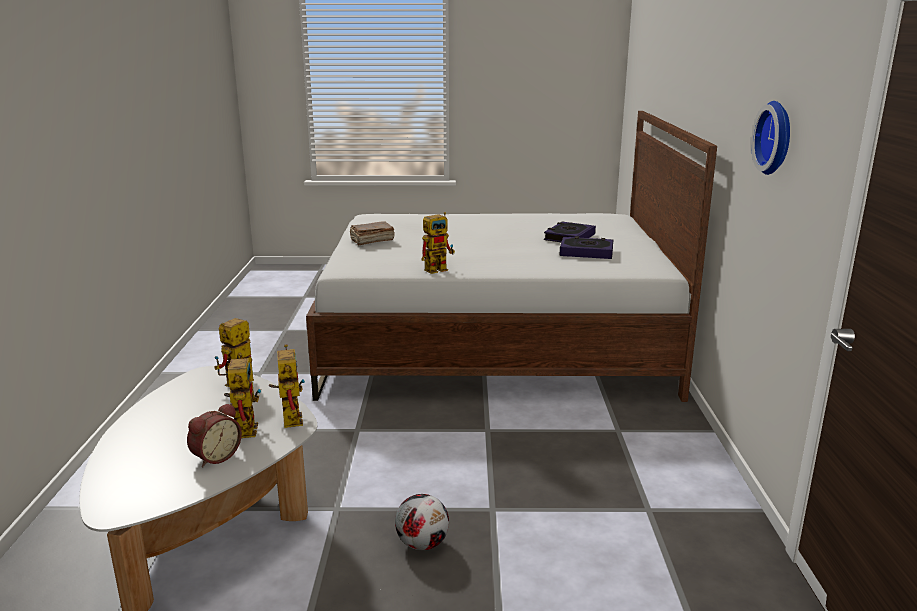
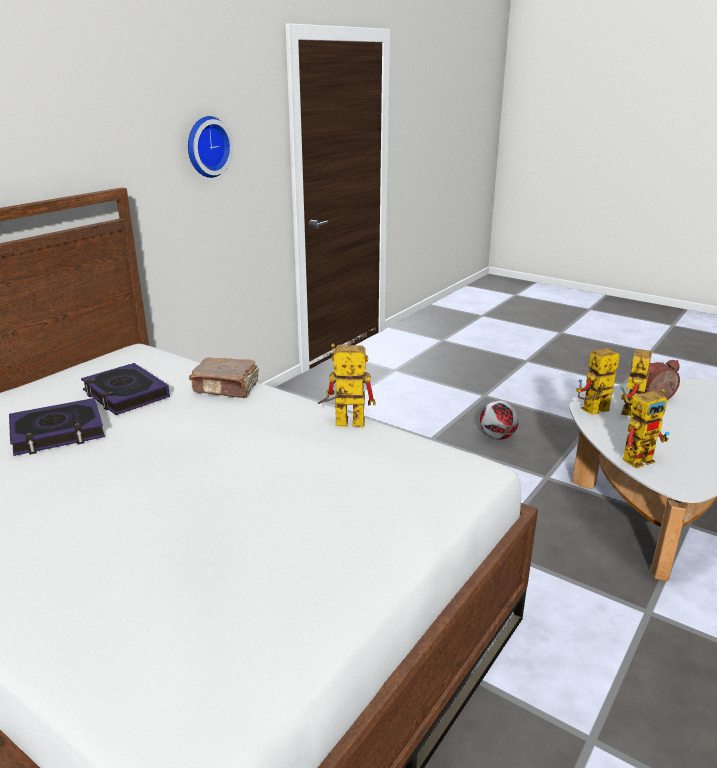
camera: 145 degrees left, 5 degrees up
toy robot [269,344,305,428] -> toy robot turned 45 degrees clockwise [576,348,620,415]
brown book [349,221,395,245] -> brown book moved to [189,358,259,398]

